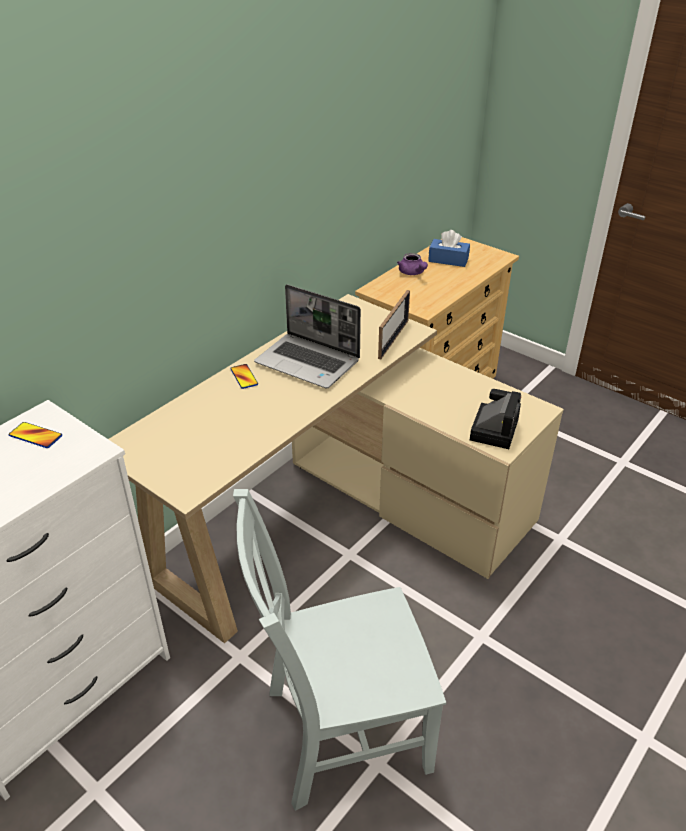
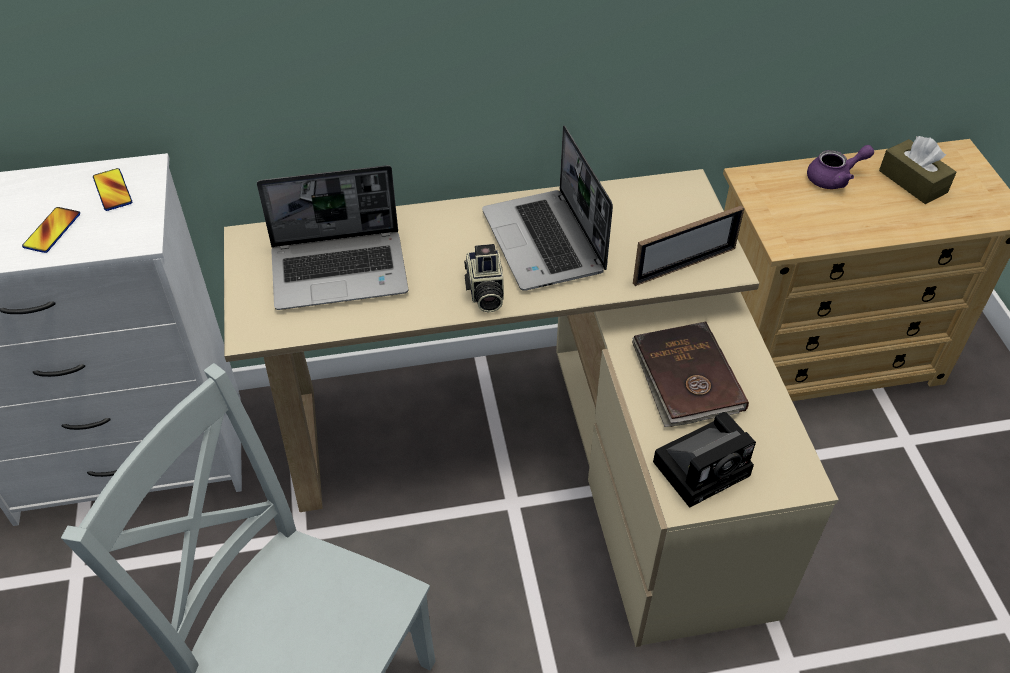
camera: 40 degrees right, 10 degrees up
phone [230,364,258,389] -> phone moved to [22,207,80,253]
purple teapot [397,253,428,275] -> purple teapot turned 120 degrees counterclockwise [807,145,874,189]
blue tissue box [428,230,470,267] -> brown tissue box [879,136,956,204]
none -> laptop [257,165,409,310]
none -> camera [464,244,504,313]
none -> brown book [632,321,749,427]

